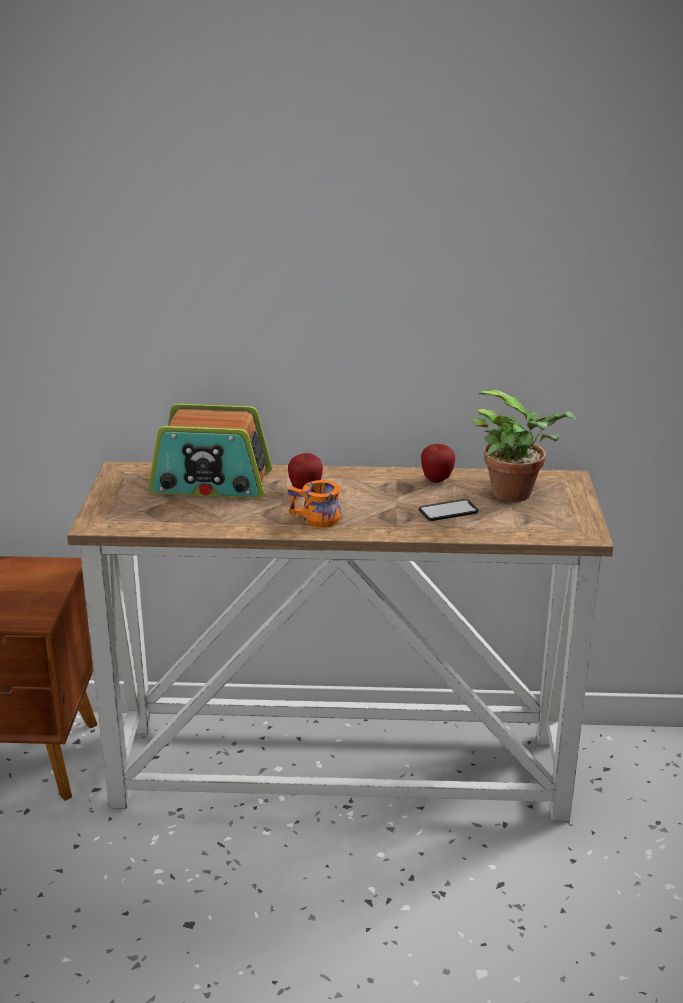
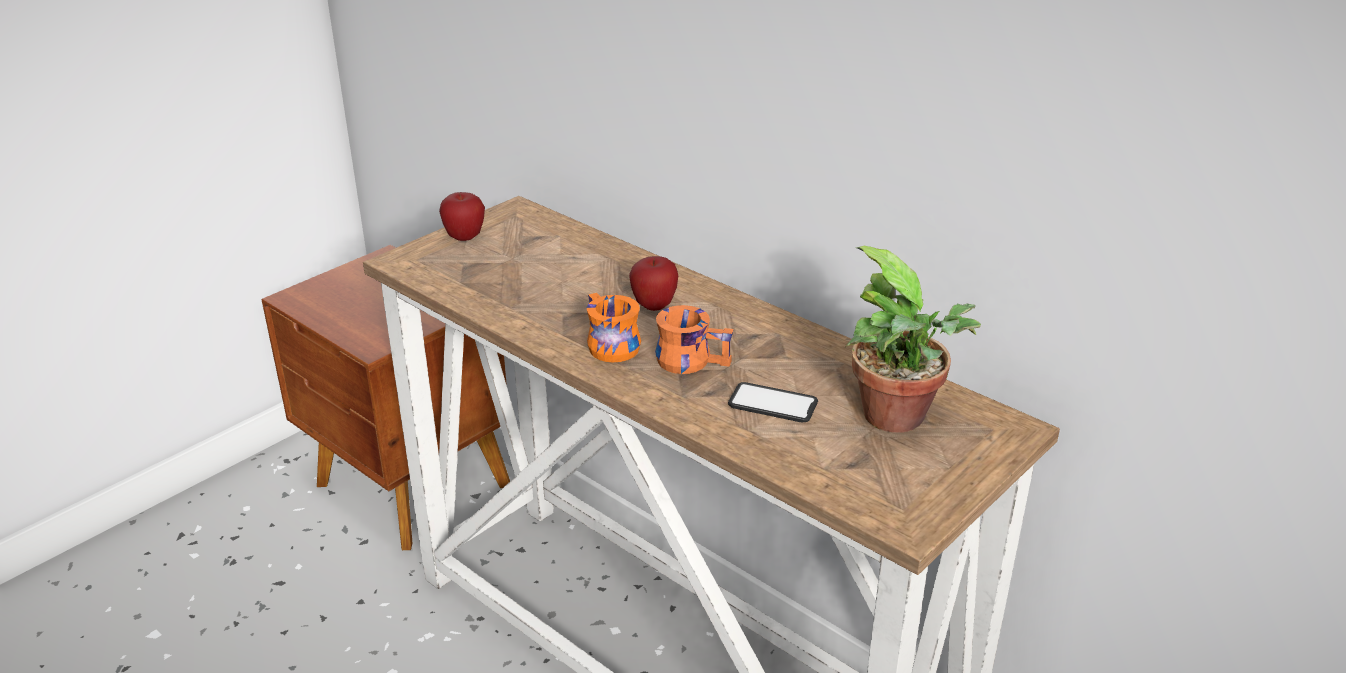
camera: 40 degrees right, 5 degrees up
radio [148,403,272,498] -> none
apple [421,444,455,483] -> apple moved to [439,192,485,241]
none -> orange mug [655,305,734,374]

